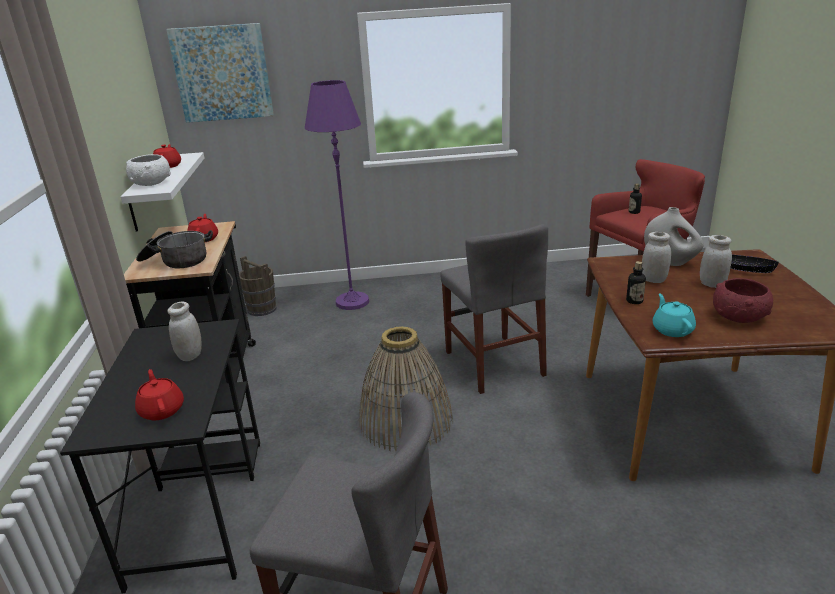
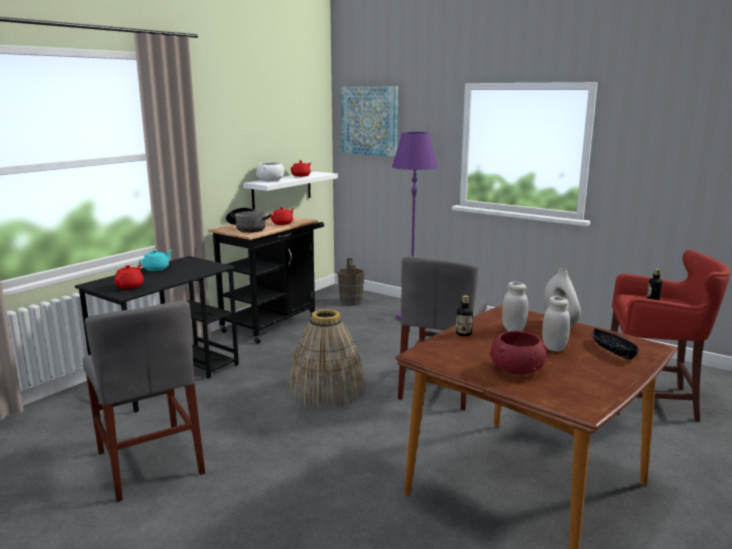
camera: 40 degrees right, 10 degrees down
white jar [168,302,201,361] -> none
turquoise teapot [653,293,696,337] -> turquoise teapot moved to [139,250,172,271]

